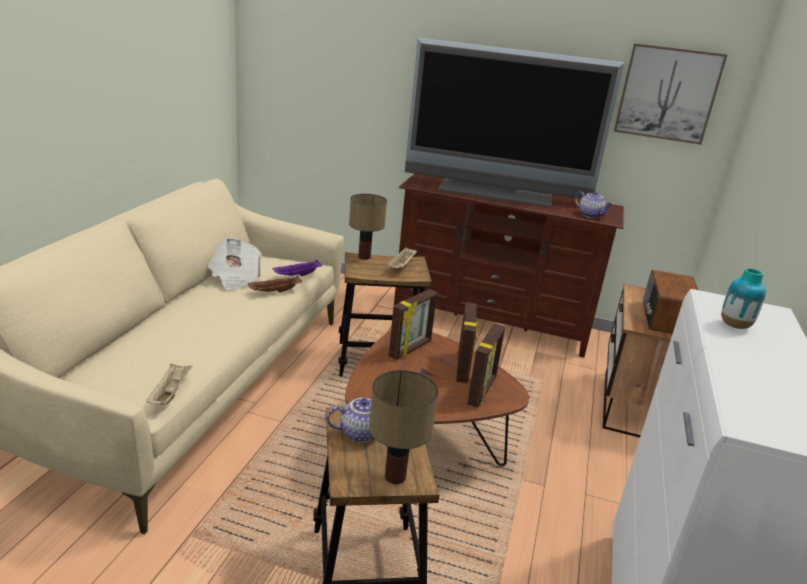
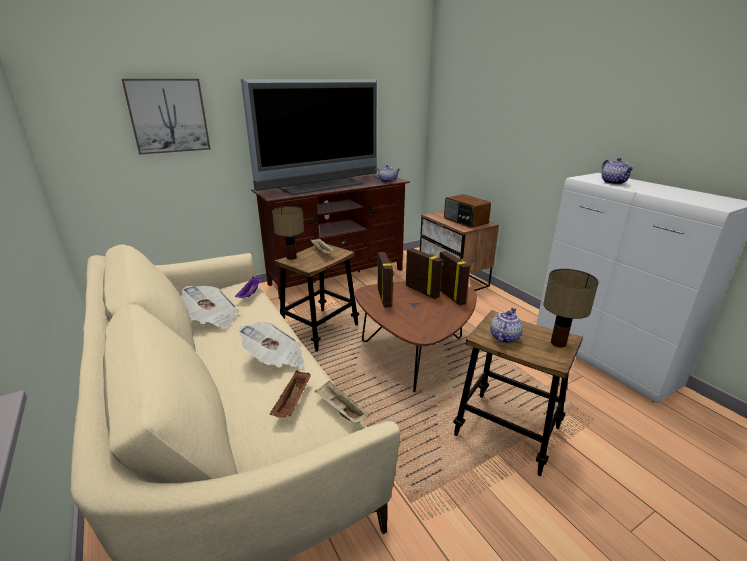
camera: 45 degrees left, 0 degrees up
brown tray [248,276,302,293] -> brown tray moved to [270,370,311,417]
picture [614,43,727,145] -> picture moved to [122,79,210,155]
vase [721,268,766,329] -> teapot [602,158,634,185]
none -> newspaper [239,322,304,368]

